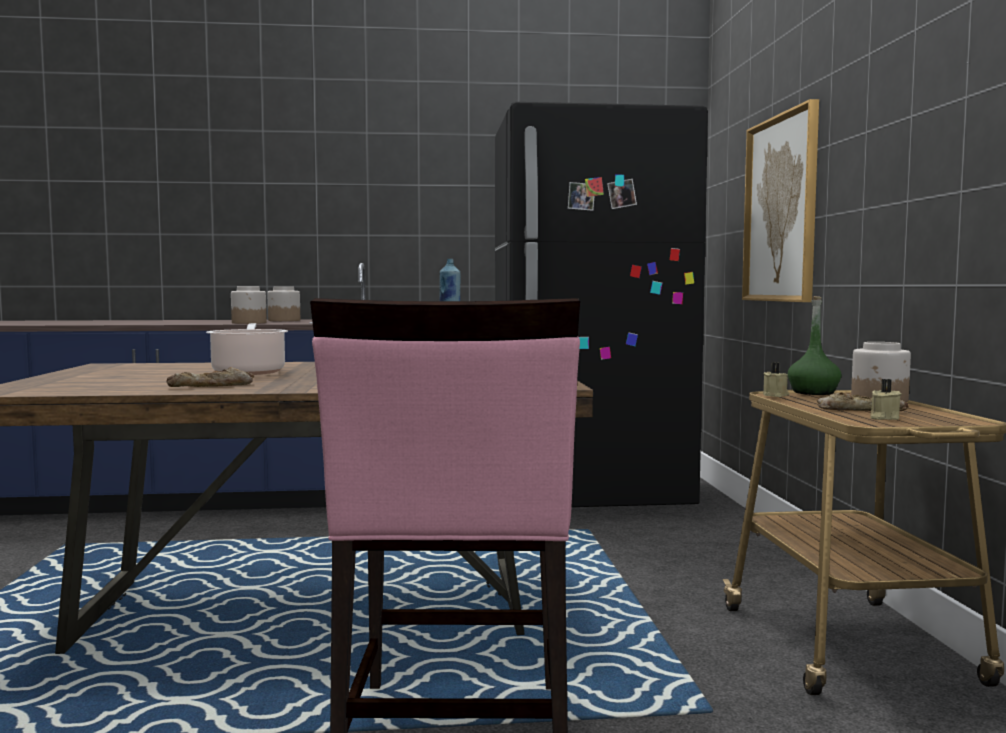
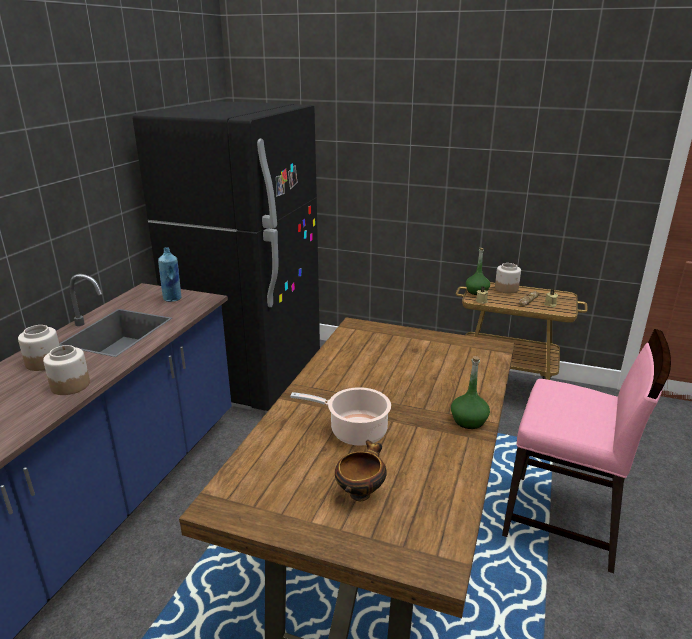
camera: 65 degrees left, 20 degrees up
bread [166,367,254,387] -> none
picture [742,99,819,302] -> none
none -> bowl [335,440,387,501]
none -> green bottle [451,356,490,429]

